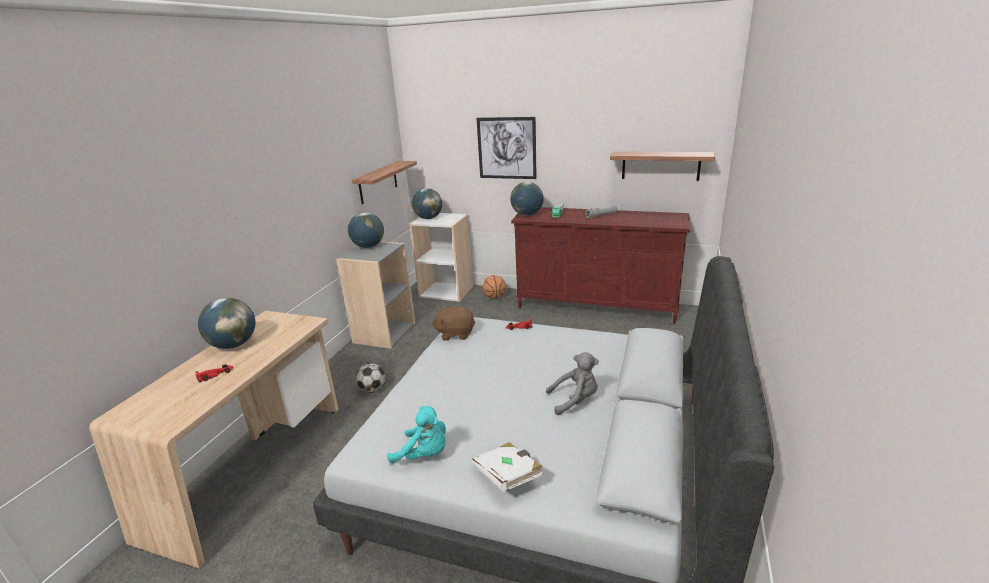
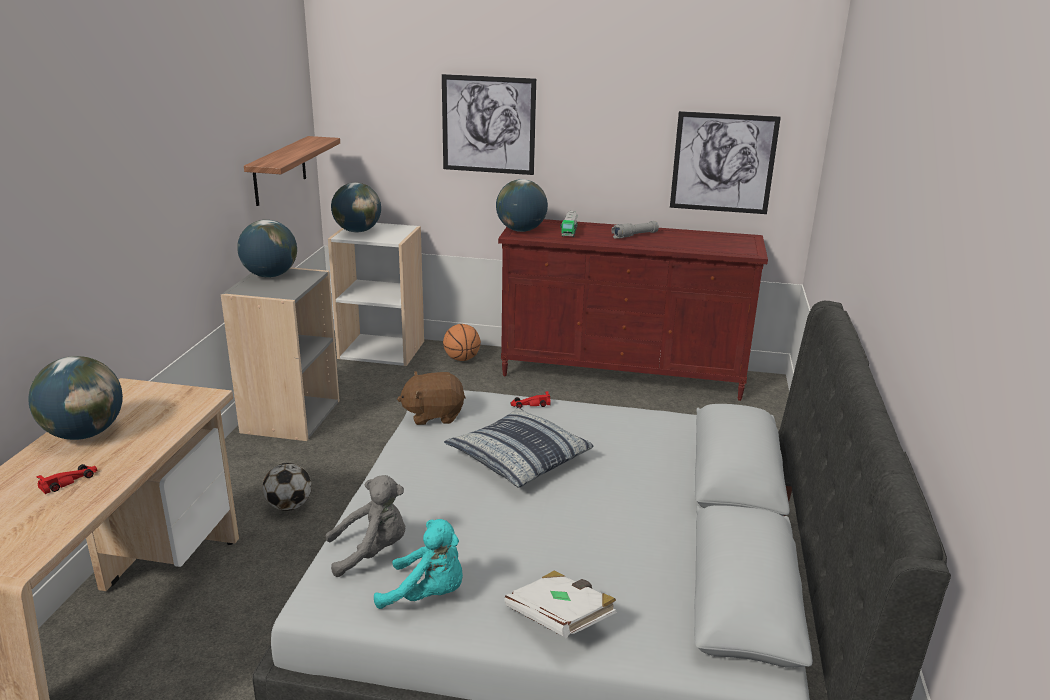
camera: 10 degrees left, 0 degrees up
grey plush toy [546,352,599,415] -> grey plush toy moved to [326,475,406,577]
shelf [610,151,715,181] -> picture [670,111,781,214]
none -> pillow [444,407,594,487]

